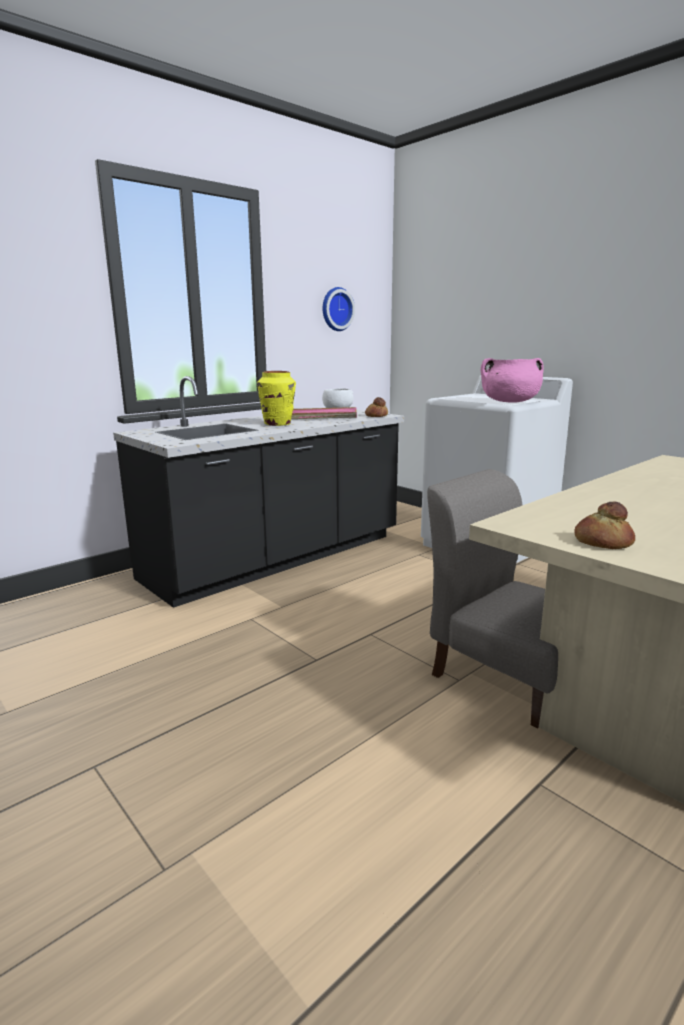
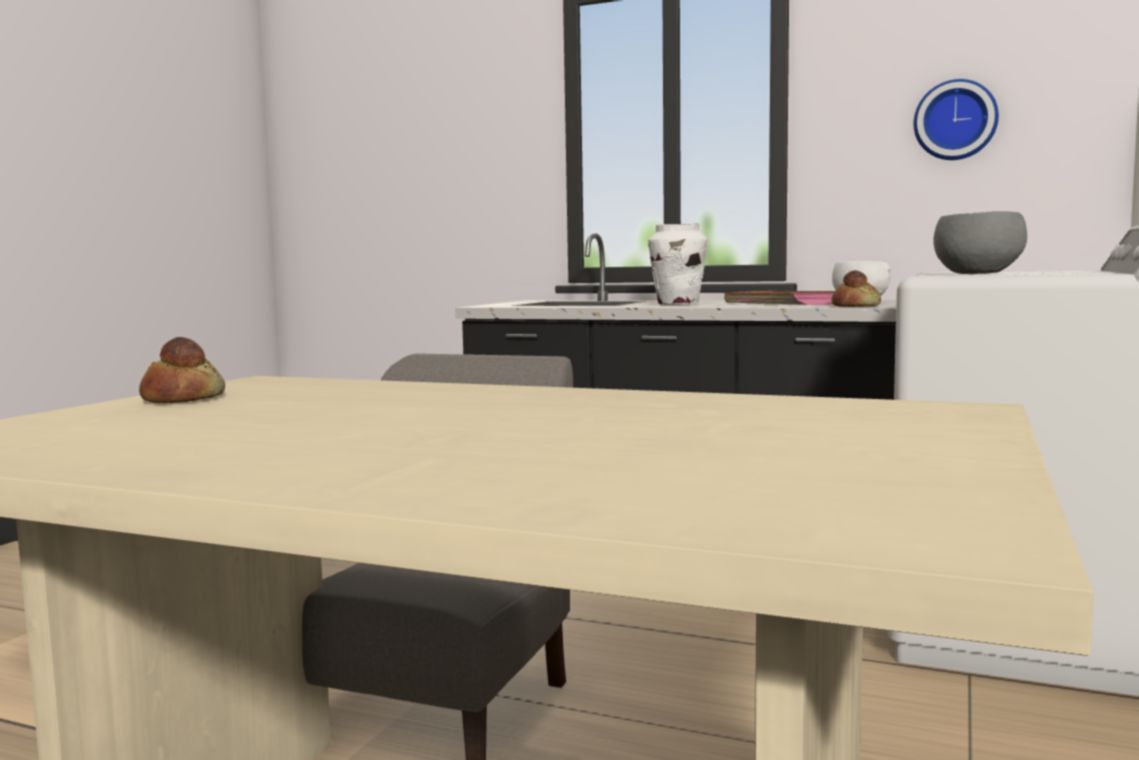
camera: 65 degrees right, 10 degrees down
yellow vase [257,371,296,426] -> white vase [648,224,708,305]
pink cooking pot [481,358,544,403] -> grey bowl [933,211,1027,274]

